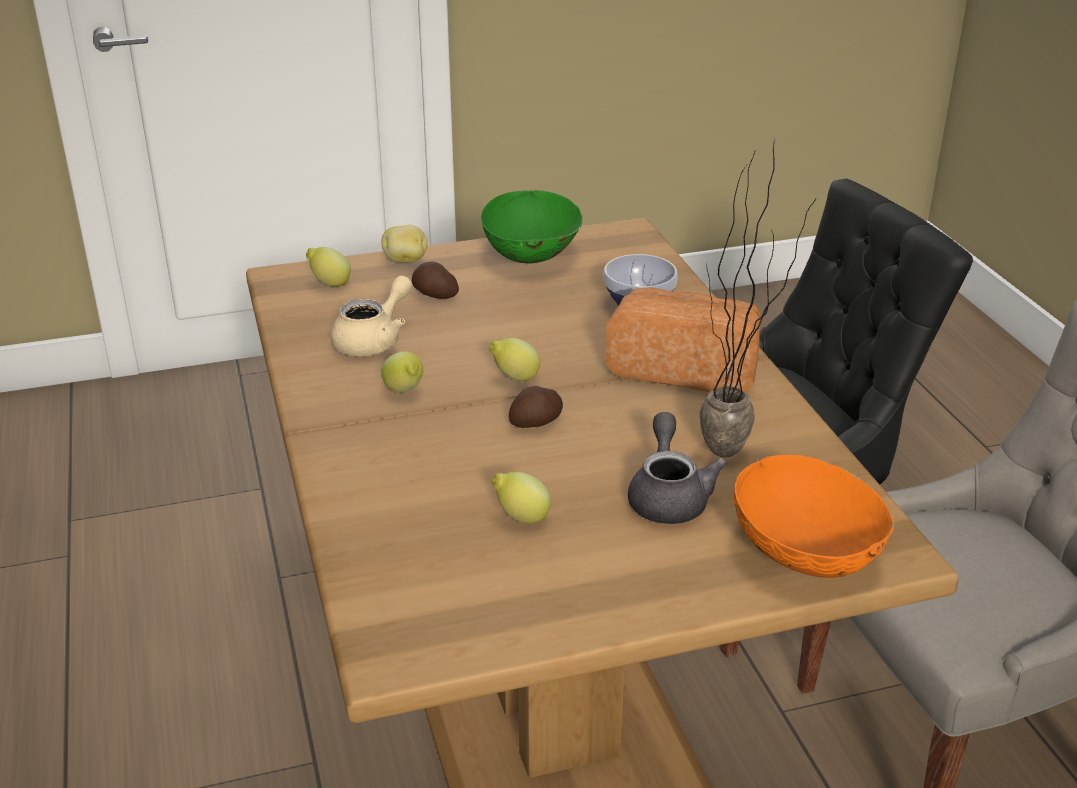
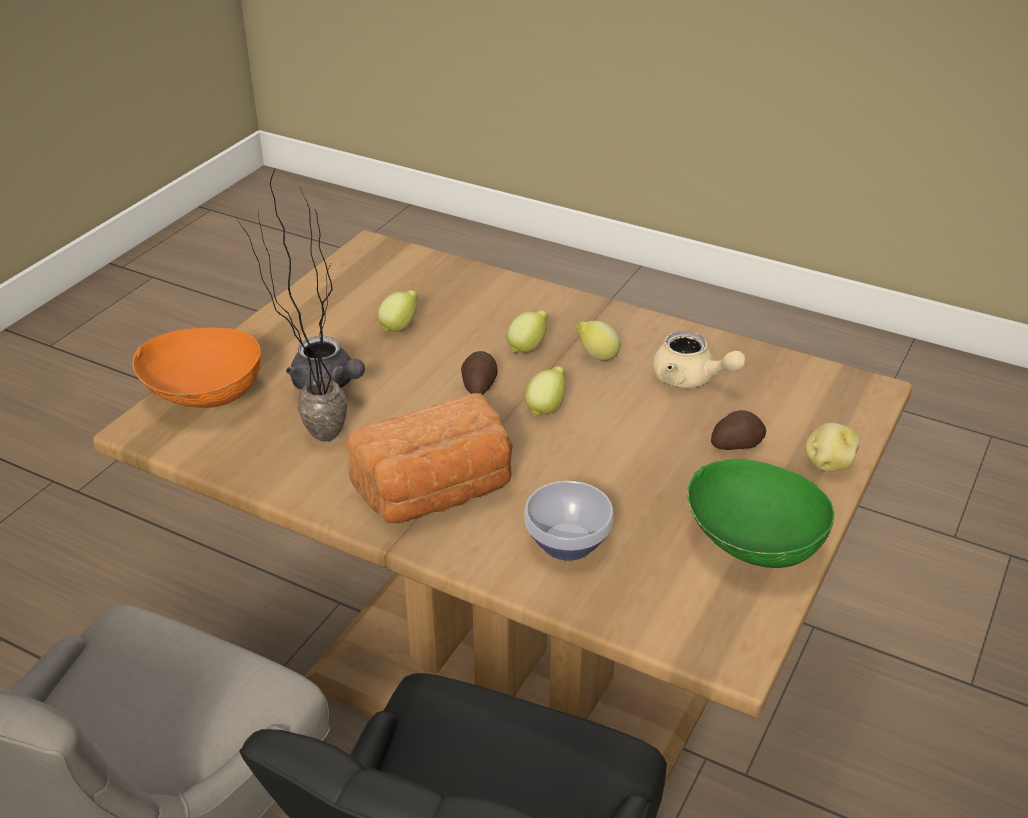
camera: 135 degrees right, 5 degrees up
lemon [306,247,351,287] -> lemon moved to [506,310,548,353]
beige teapot [331,276,413,356] -> beige teapot turned 45 degrees counterclockwise [652,331,746,388]

